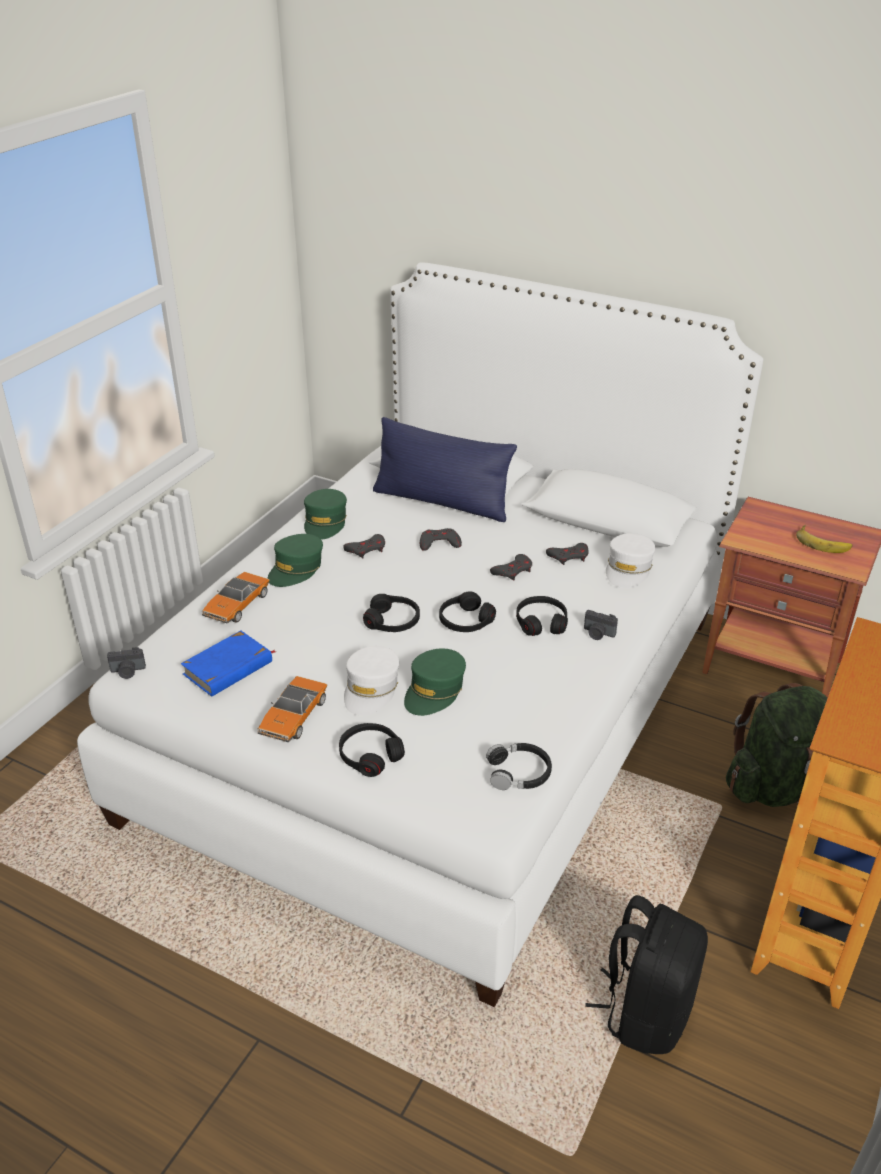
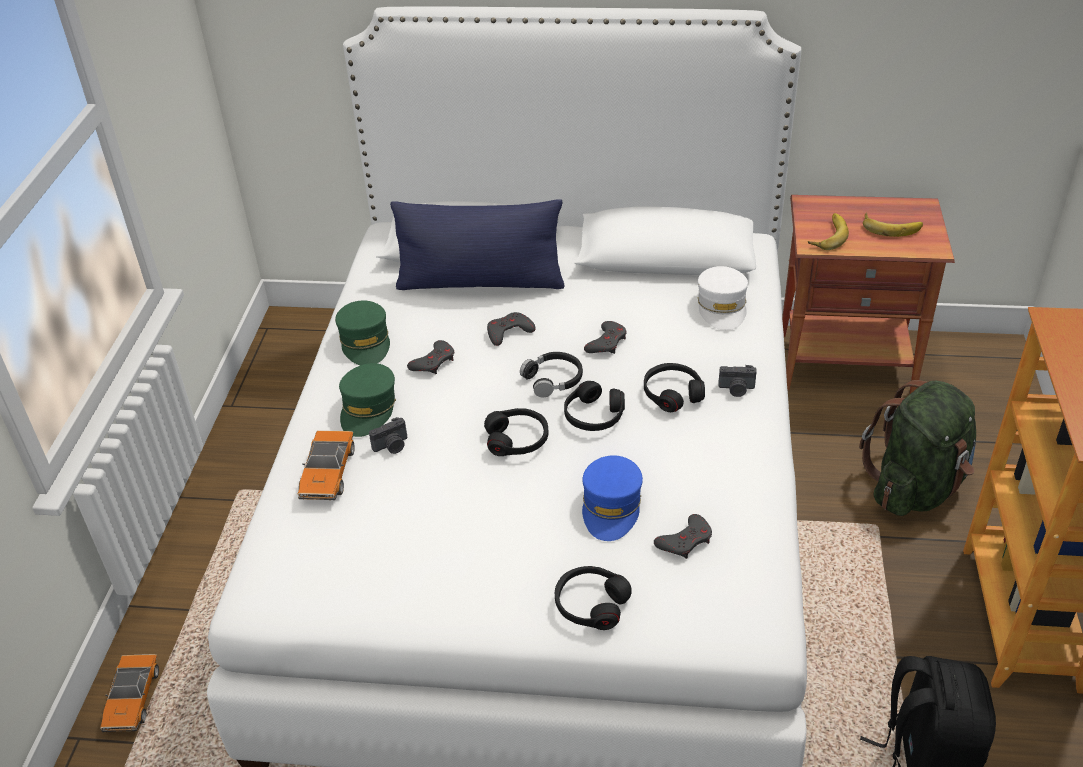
camera: 20 degrees left, 5 degrees up
camera [107,647,146,679] -> camera moved to [369,417,407,454]
blue book [181,630,276,697] -> none
toy car [257,676,327,742] -> toy car moved to [100,654,159,732]
white cap [344,646,399,716] -> none
green cap [404,648,466,716] -> blue cap [582,455,643,541]
black headphones [486,743,552,790] -> black headphones moved to [520,352,583,397]
grey game controller [546,543,589,565] -> grey game controller moved to [654,514,712,559]
none -> banana [808,213,849,250]

